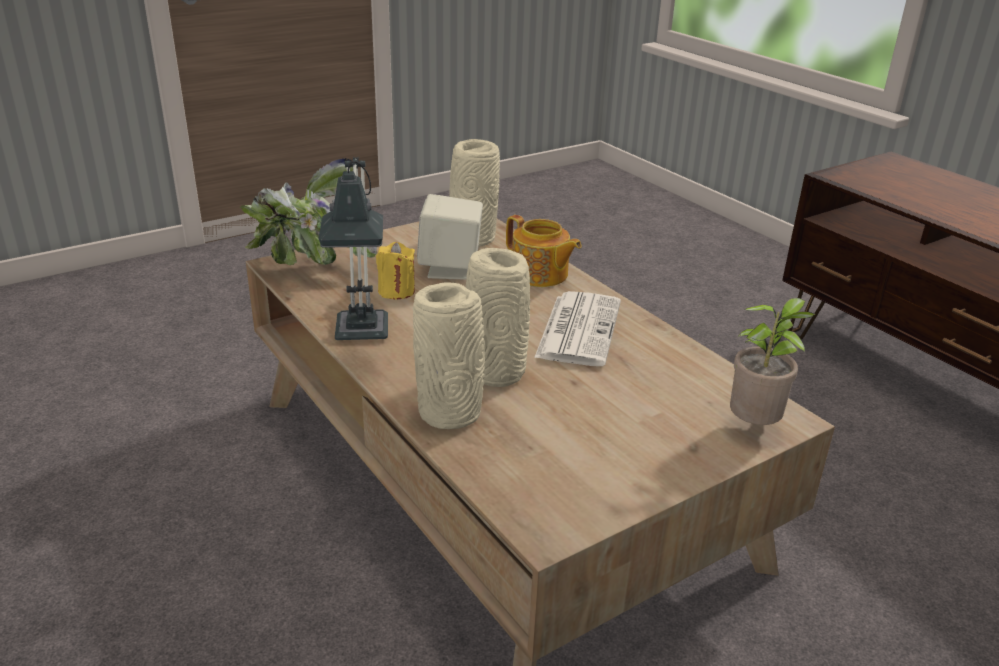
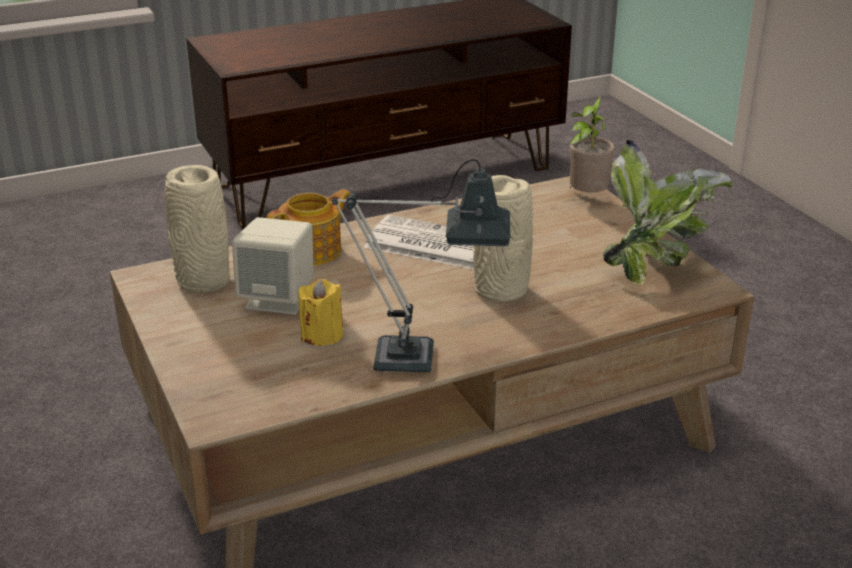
camera: 80 degrees left, 0 degrees up
potted plant [240,158,377,265] -> potted plant moved to [603,140,732,284]
beige vase [413,282,485,429] -> none

